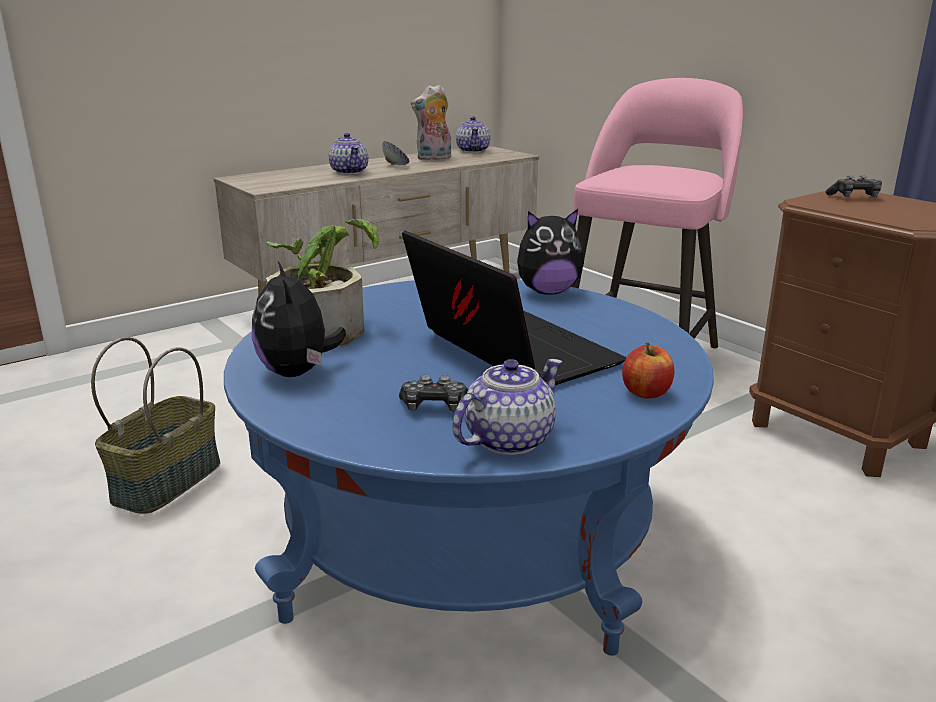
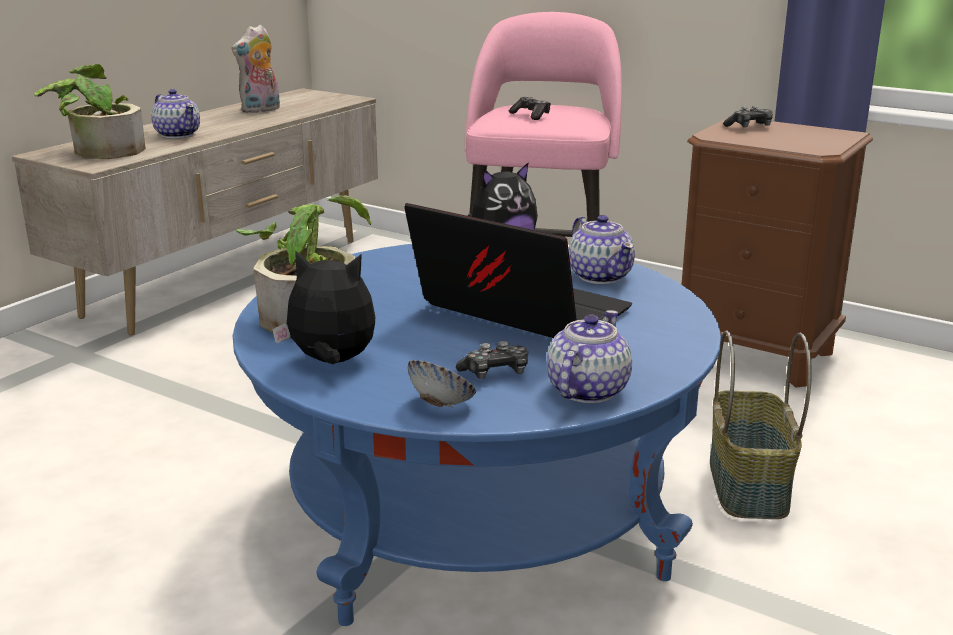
camera: 20 degrees left, 0 degrees up
basket [91,337,220,514] -> basket moved to [710,330,812,519]
plush toy [252,261,346,377] -> plush toy turned 135 degrees clockwise [272,250,375,364]
bowl [382,141,409,166] -> bowl moved to [408,360,476,408]
teapot [456,116,490,153] -> teapot moved to [569,215,635,284]
apple [622,342,674,399] -> none
none -> potted plant [34,64,146,159]
none -> game controller [509,96,551,120]

